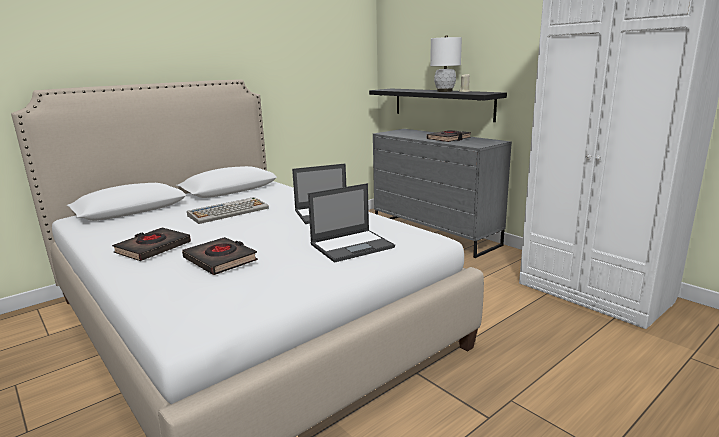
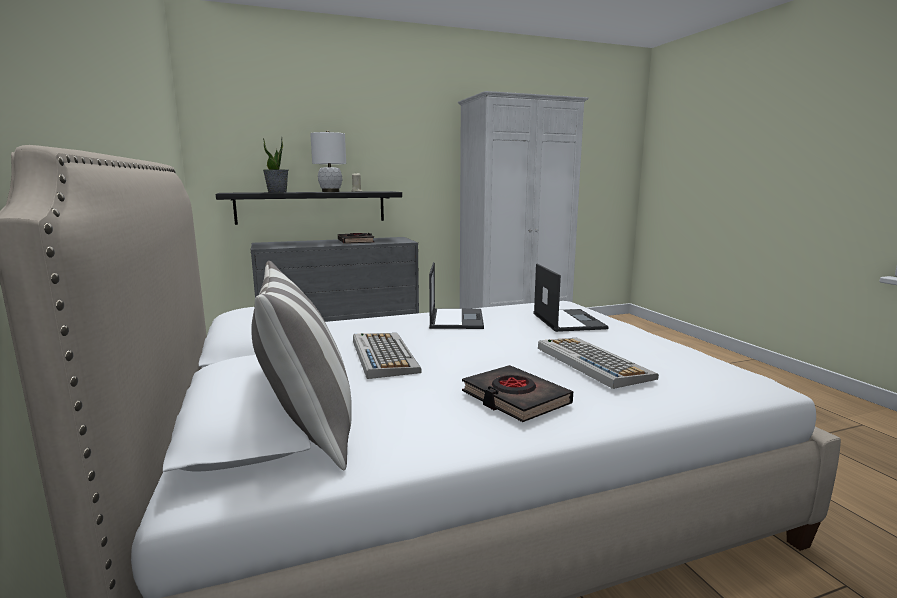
camera: 70 degrees left, 5 degrees down
black book [182,237,258,275] -> keyboard [538,338,659,389]
none -> pillow [251,261,351,471]
none -> potted plant [263,137,288,193]

